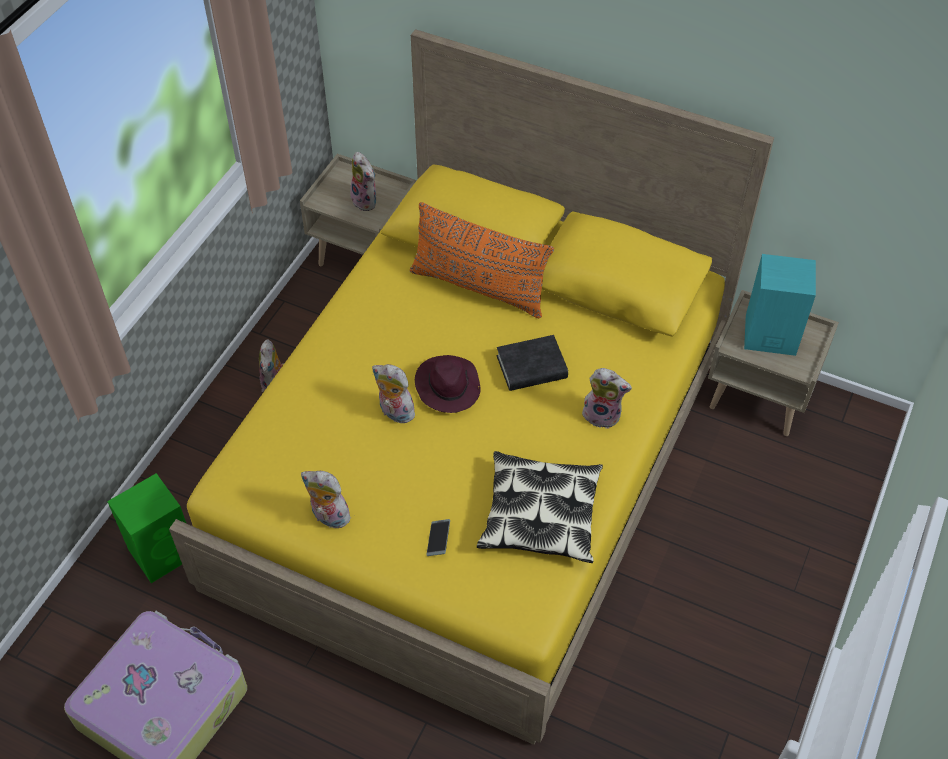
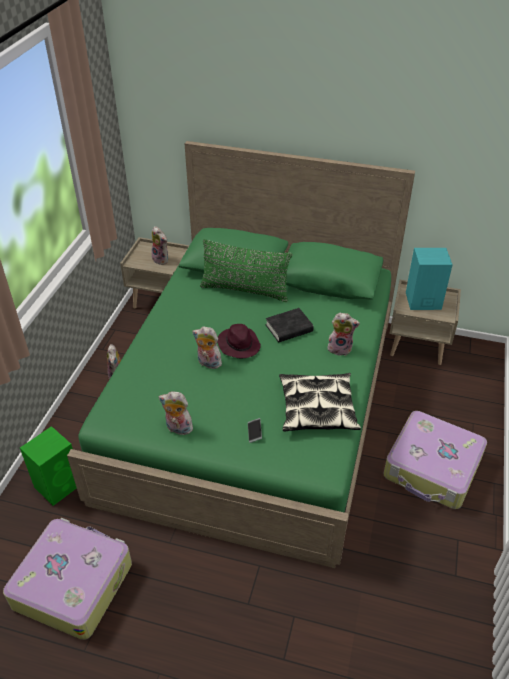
camera: 10 degrees left, 10 degrees down
yellow bed [169,29,774,745] -> green bed [67,141,415,568]
orange pillow [410,202,554,318] -> green pillow [200,239,293,302]
none -> suitcase [383,411,487,509]

